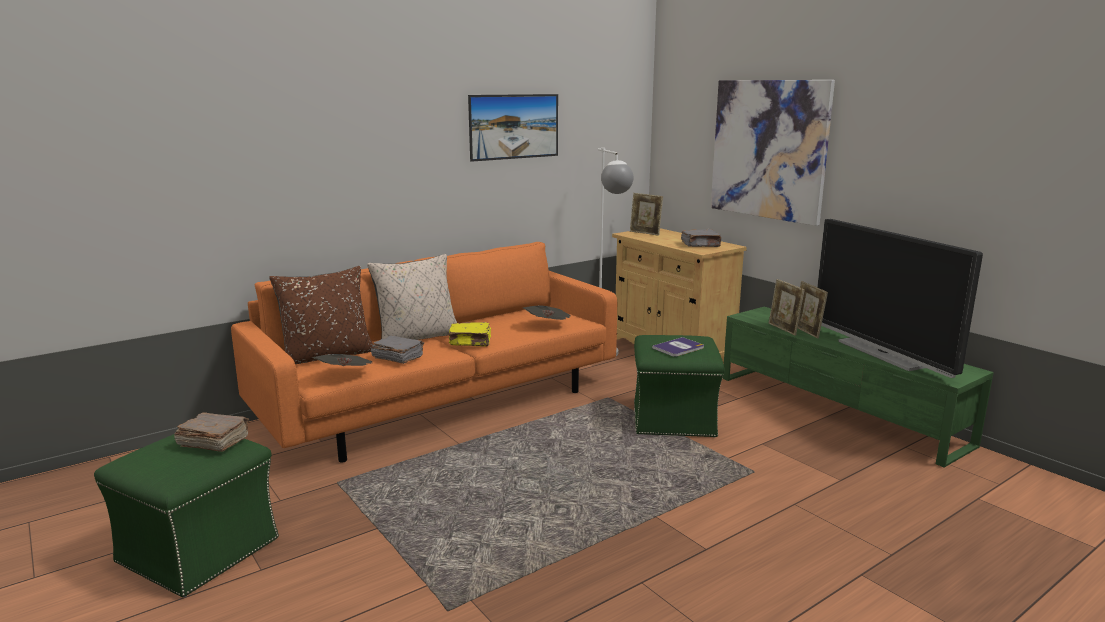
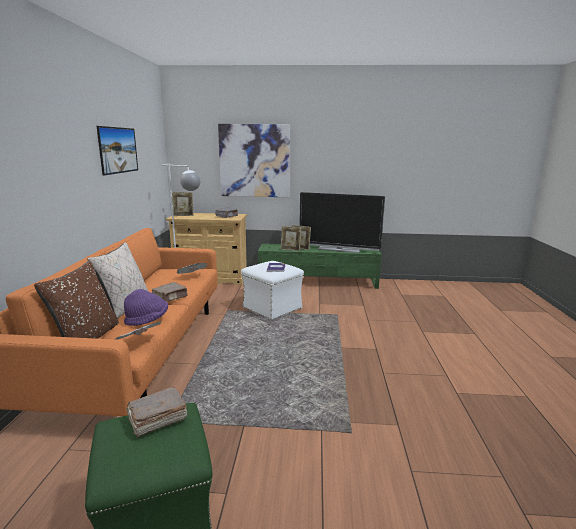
camera: 50 degrees left, 0 degrees up
grey book [371,335,424,364] -> purple hat [124,289,168,326]
yellow book [448,322,491,347] -> brown book [152,282,188,302]
green ottoman [634,335,724,438] -> white ottoman [241,261,304,320]

